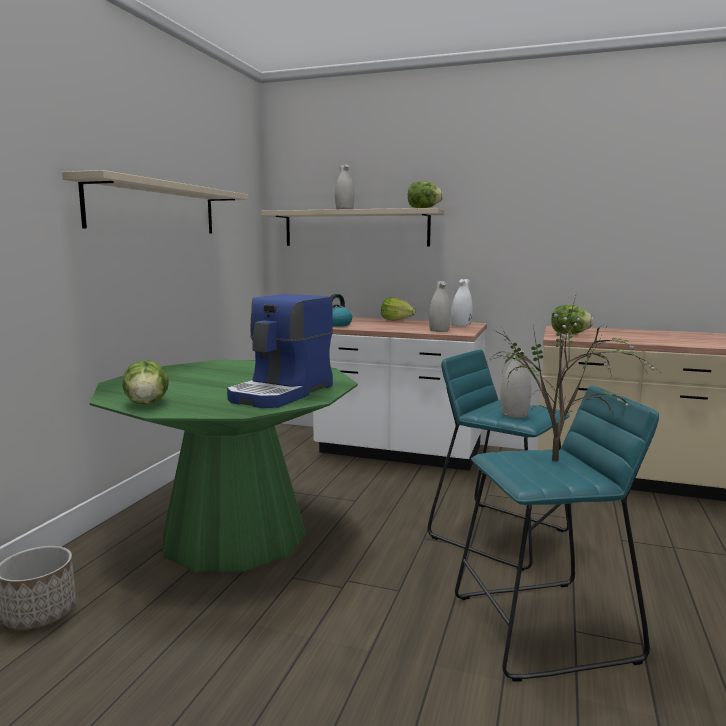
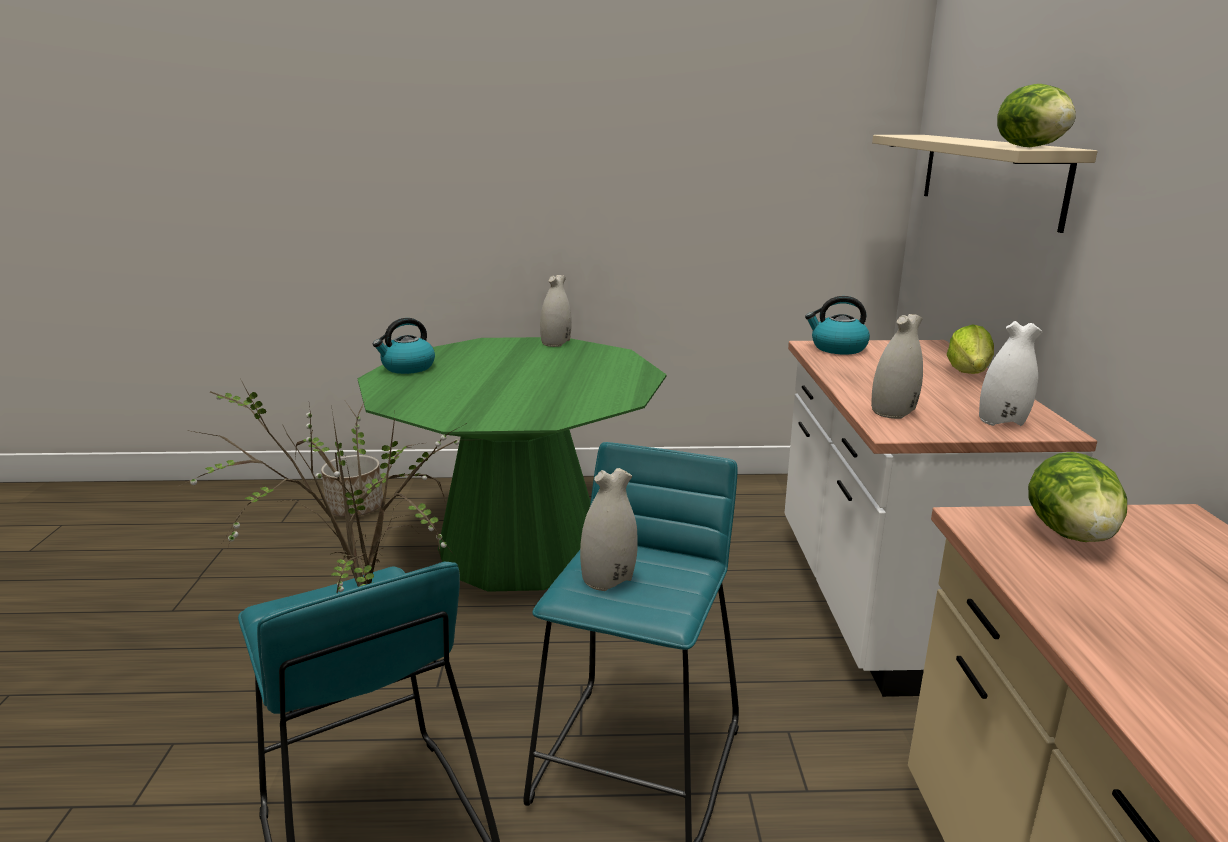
camera: 70 degrees right, 10 degrees up
beige shelf [62,170,249,233] -> none
lettuce [122,360,169,404] -> kettle [373,318,435,374]
coffee machine [227,294,333,408] -> none
white vase [335,164,354,209] -> white vase moved to [540,275,572,347]

